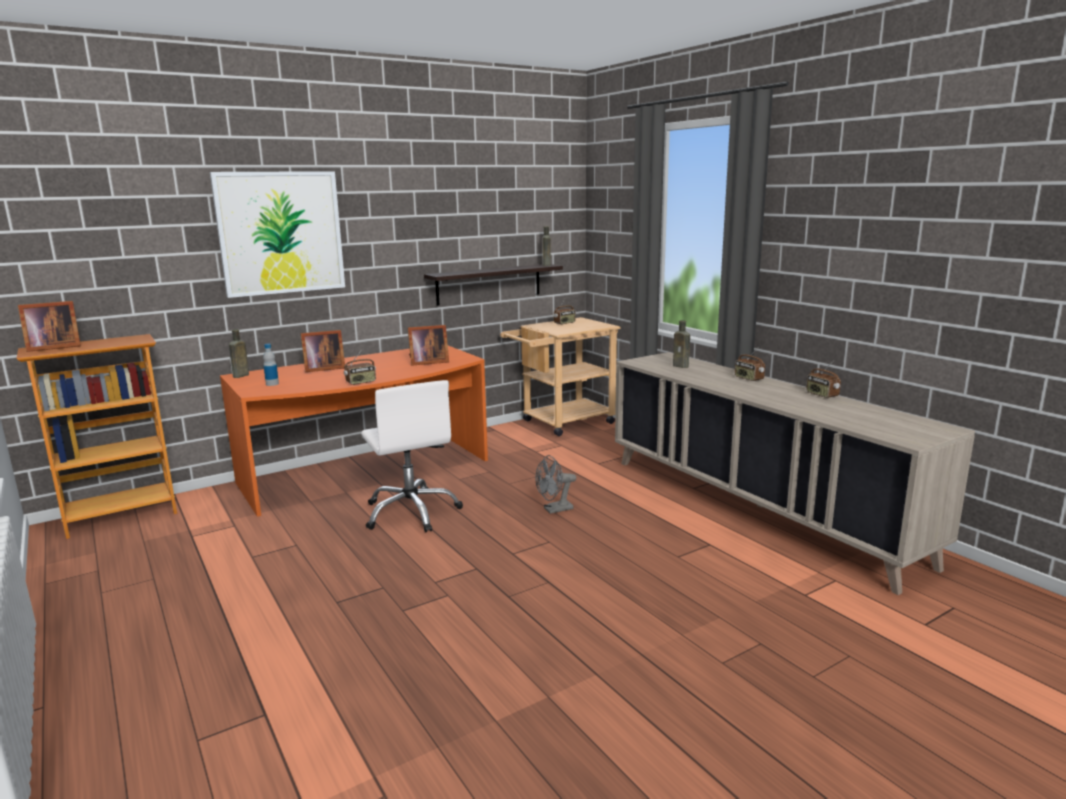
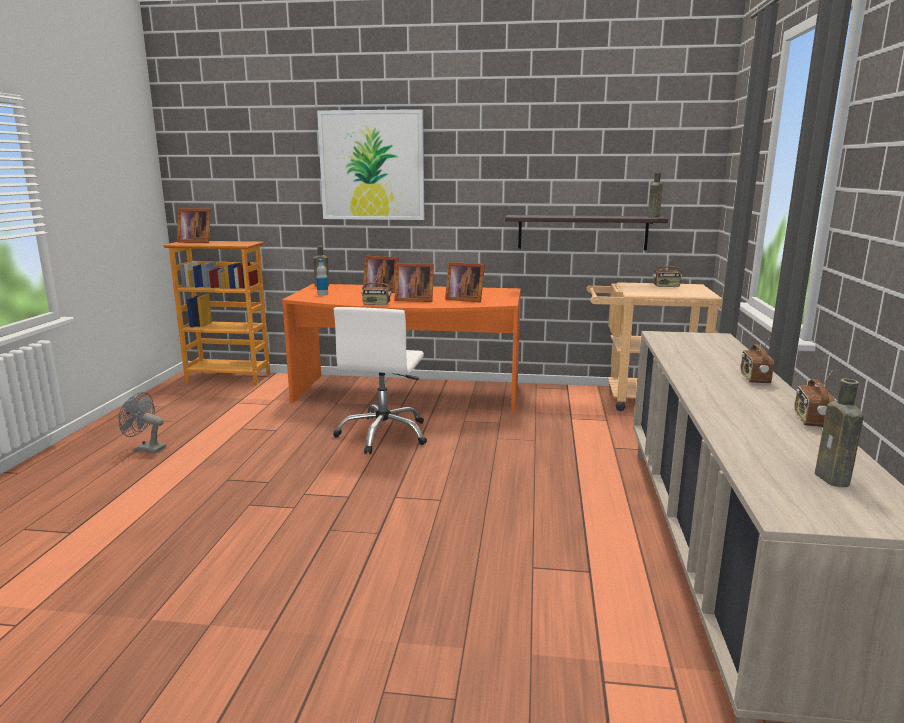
camera: 40 degrees right, 0 degrees up
grey fan [536,455,576,514] -> grey fan moved to [119,392,166,453]
brown bottle [673,320,690,368] -> brown bottle moved to [815,379,864,487]
none -> picture frame [395,263,434,302]

